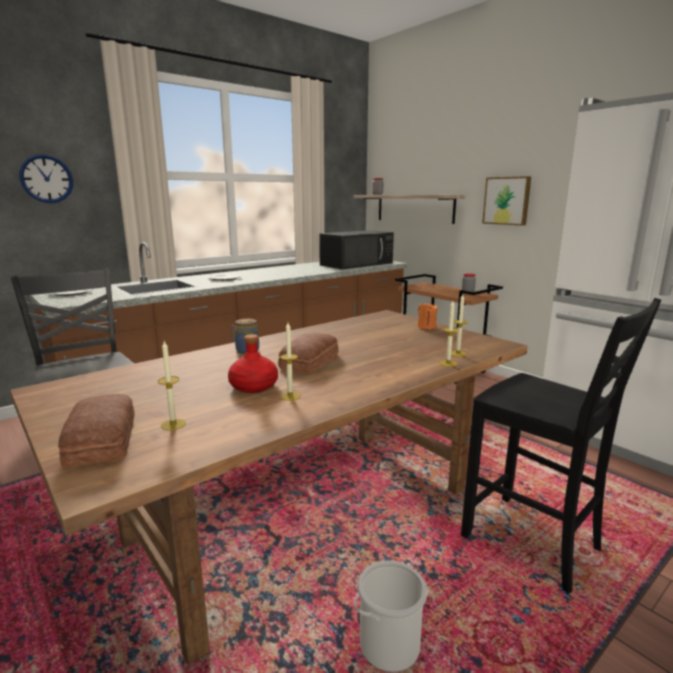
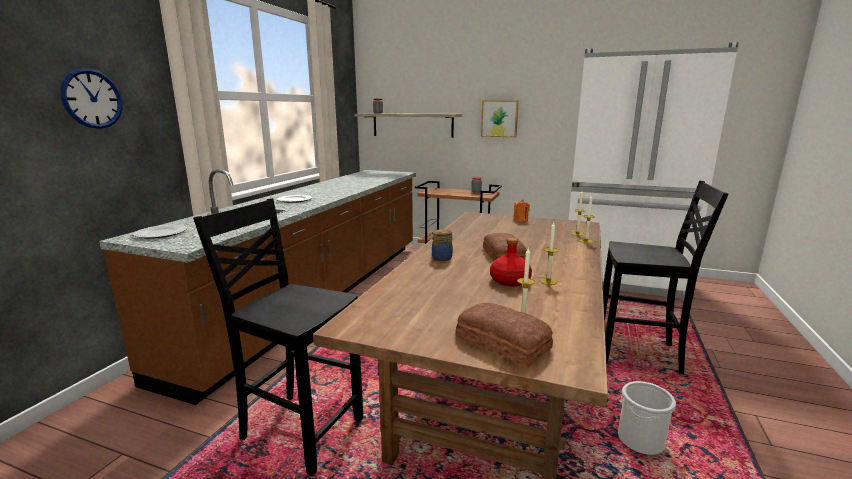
camera: 30 degrees left, 0 degrees up
black microwave [319,230,394,270] -> none

